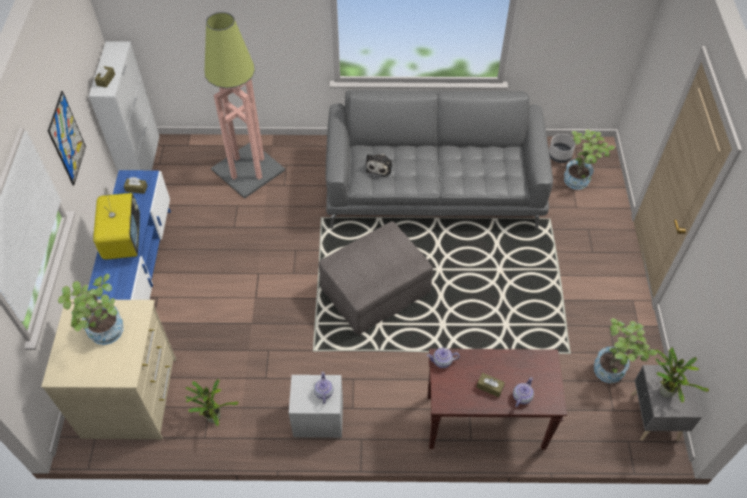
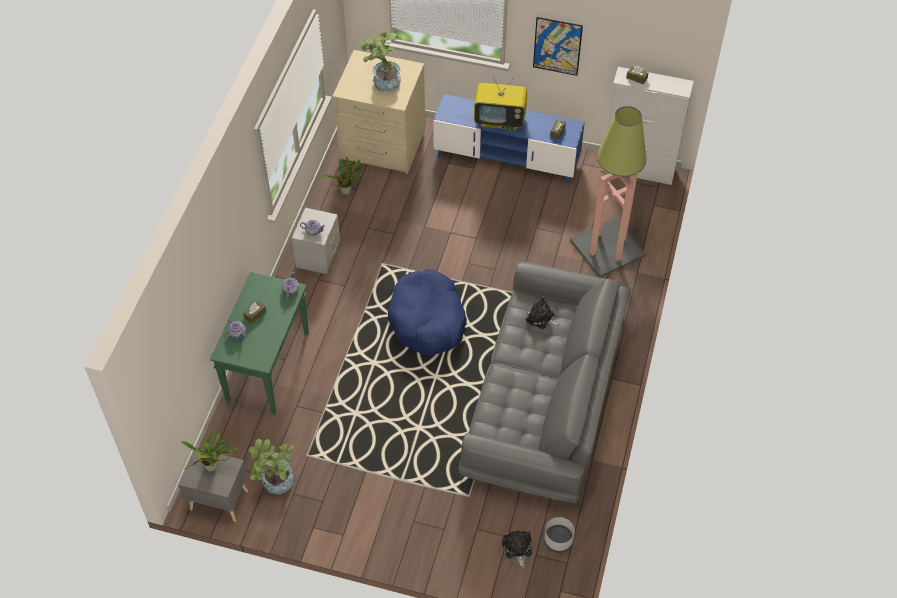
camera: 105 degrees right, 0 degrees up
grey ottoman [319,221,433,335] -> blue dog bed [388,269,467,355]
brown console table [428,349,567,450] -> green console table [210,272,309,415]
potted plant [564,130,615,190] -> plush toy [502,530,532,568]

